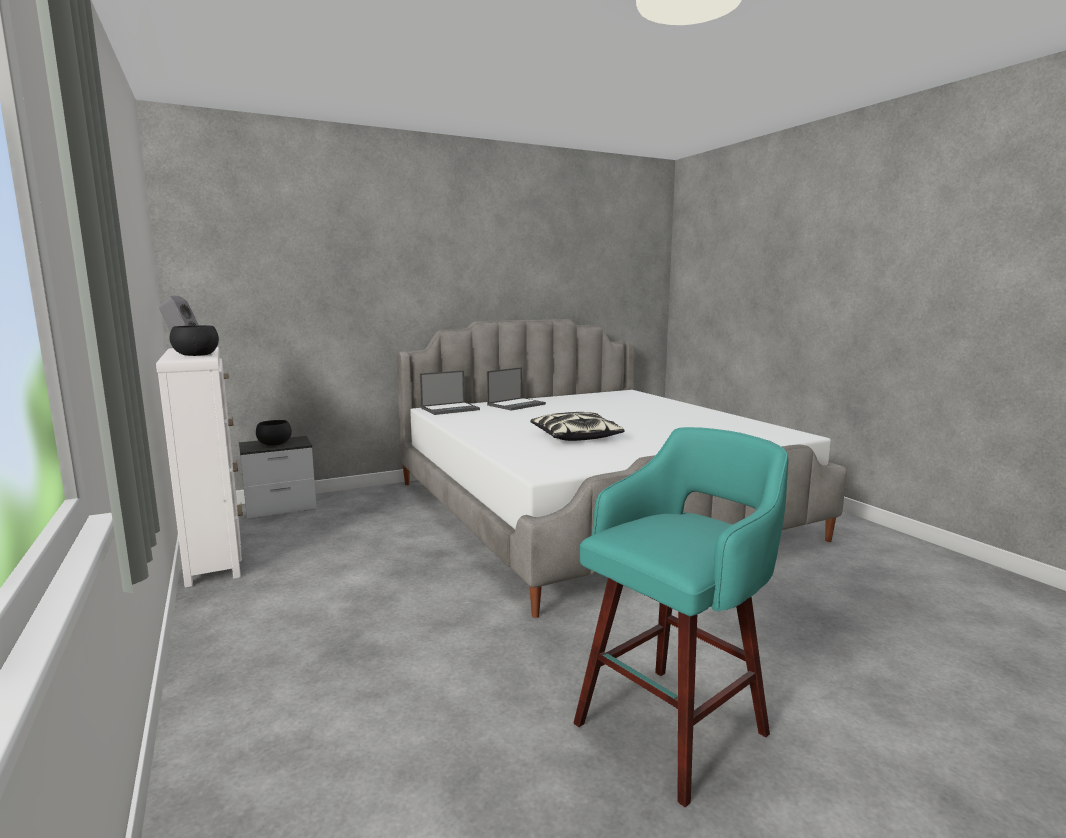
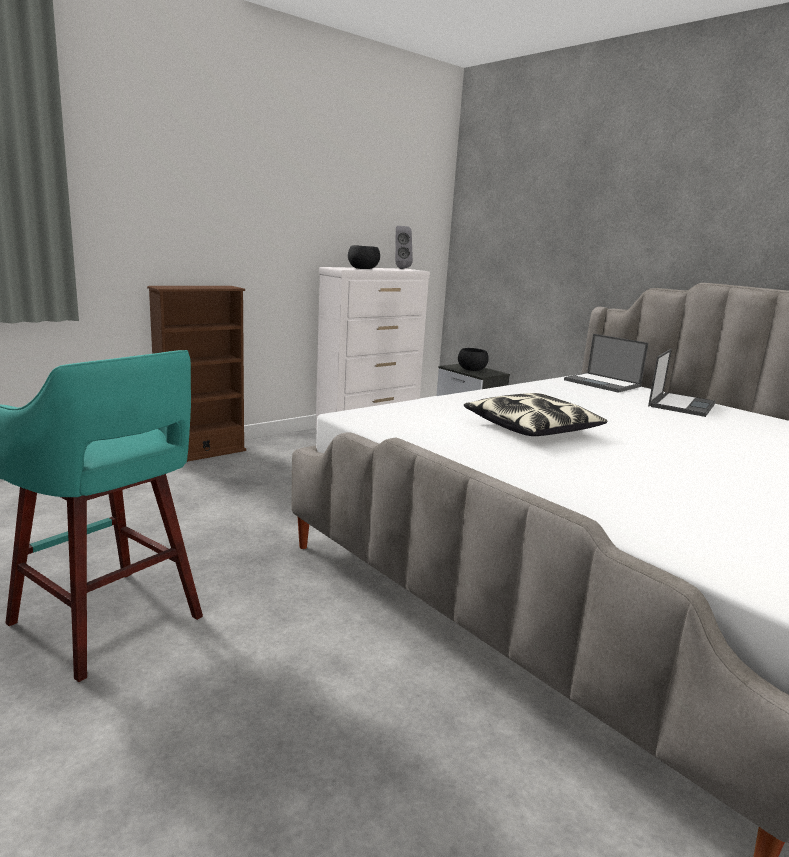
camera: 75 degrees right, 5 degrees up
laptop [487,367,546,411] -> laptop turned 90 degrees counterclockwise [648,349,716,417]
none -> brown bookcase [147,286,246,462]

